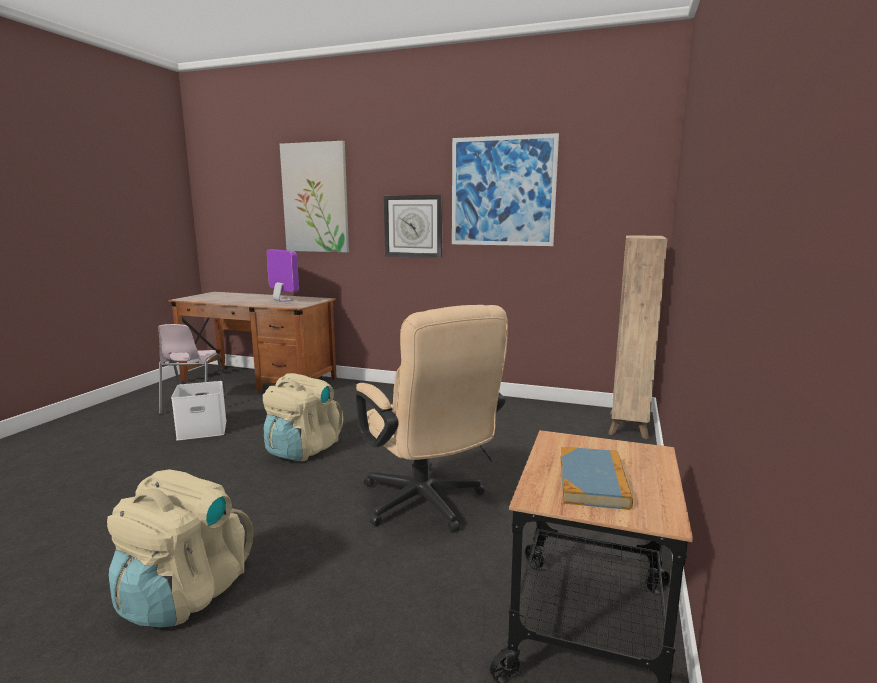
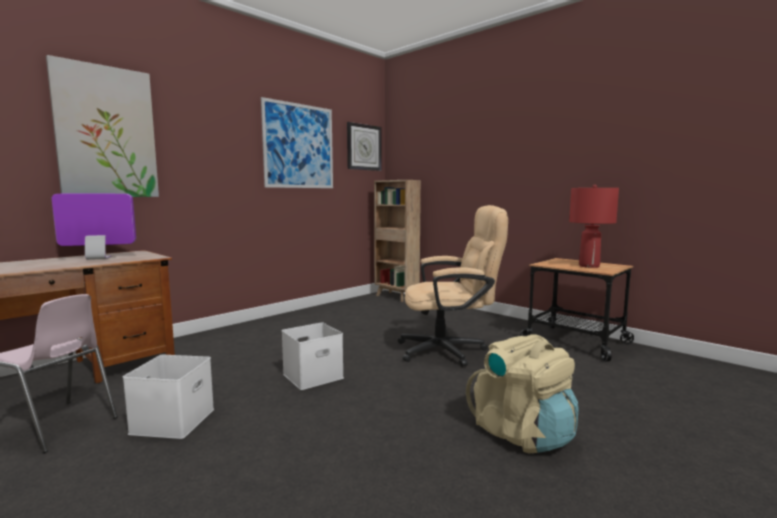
camera: 65 degrees left, 5 degrees down
beige backpack [263,373,343,461] -> white storage box [282,322,344,390]
wall clock [384,195,442,258] -> wall clock moved to [347,122,381,171]
book [561,447,633,510] -> red table lamp [569,185,619,268]

